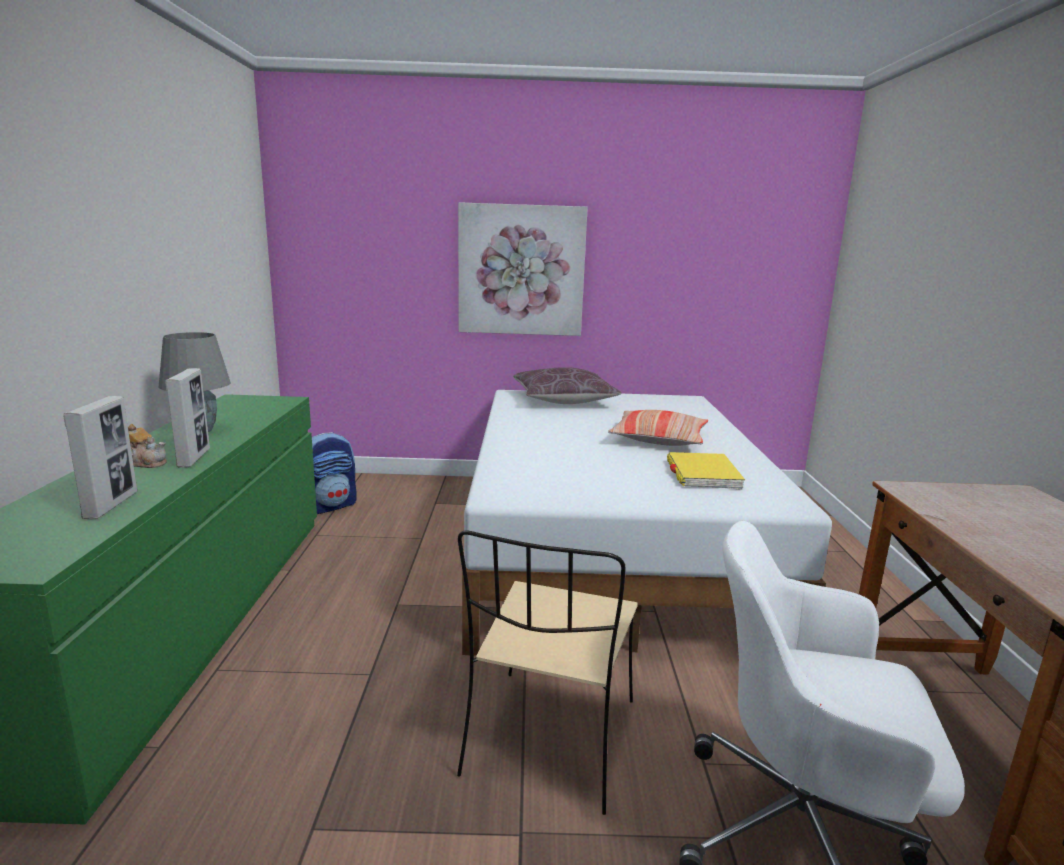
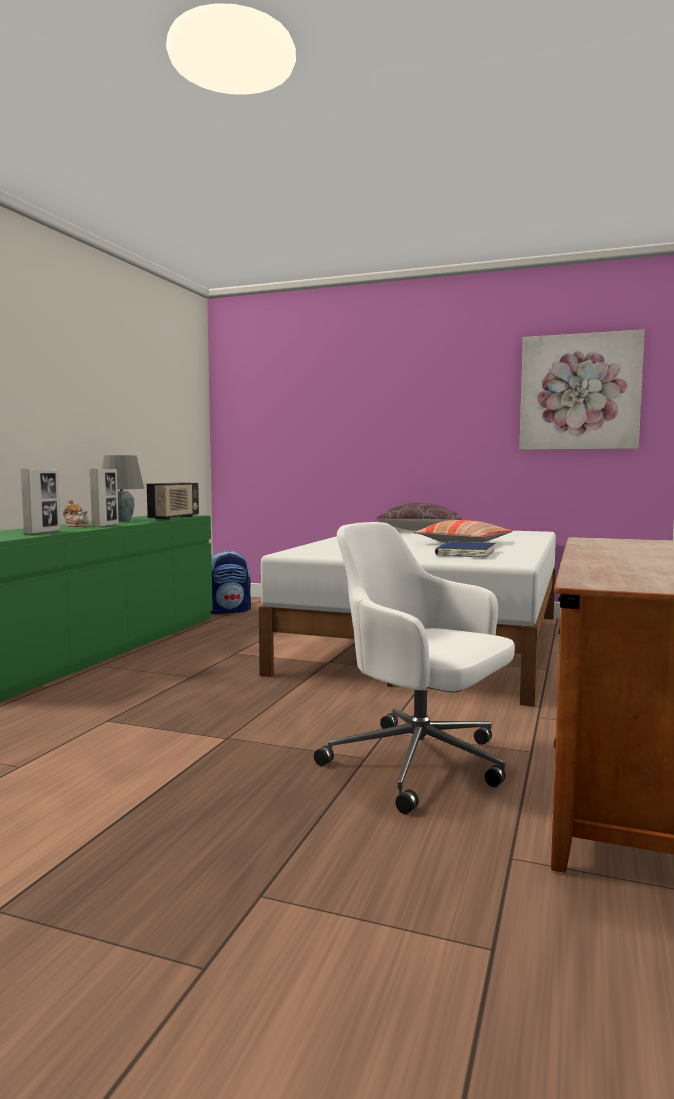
camera: 20 degrees right, 10 degrees down
beige chair [457,530,638,815] -> none
picture [458,202,588,336] -> picture moved to [519,330,645,450]
yellow book [667,452,745,490] -> blue book [435,542,496,559]
none -> radio [147,483,199,520]

